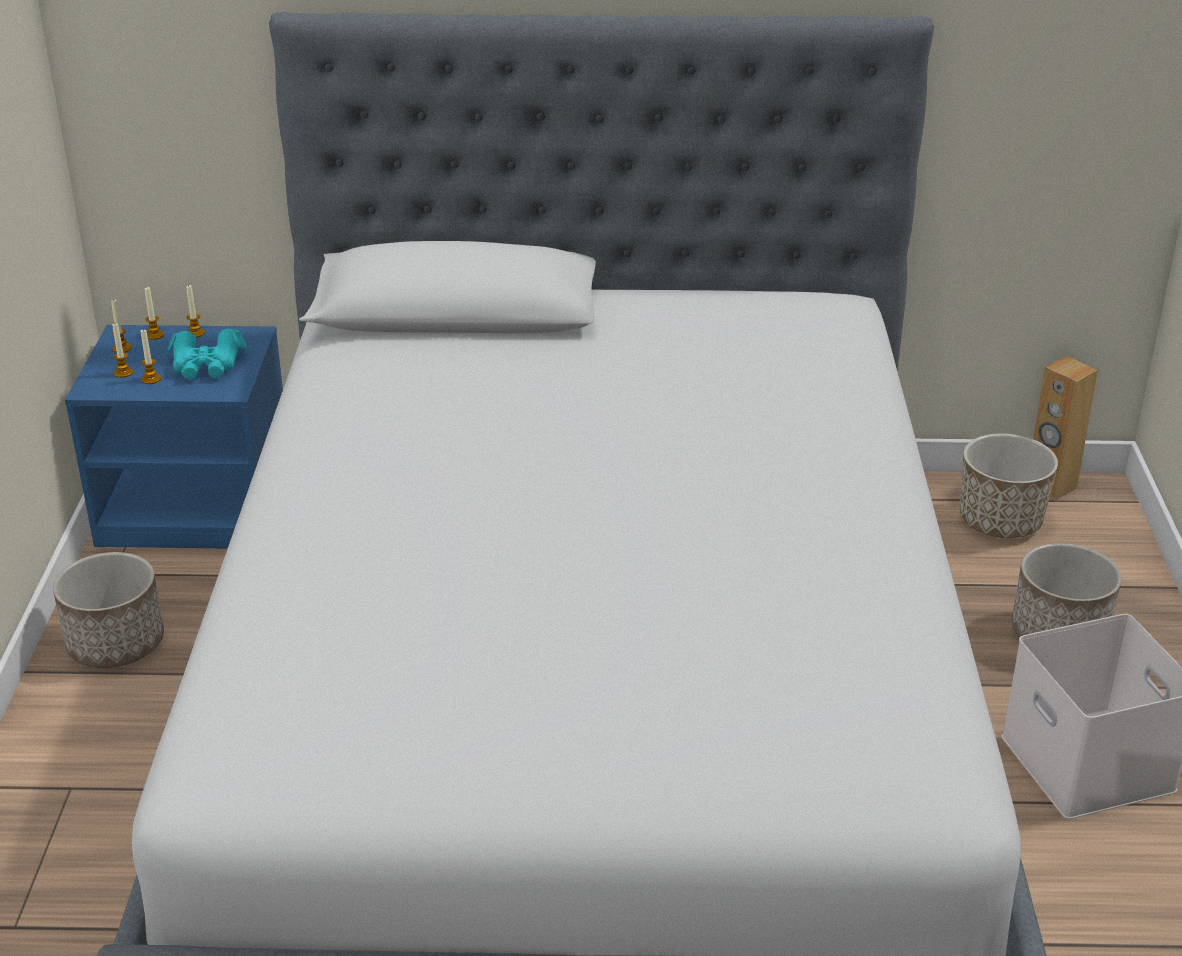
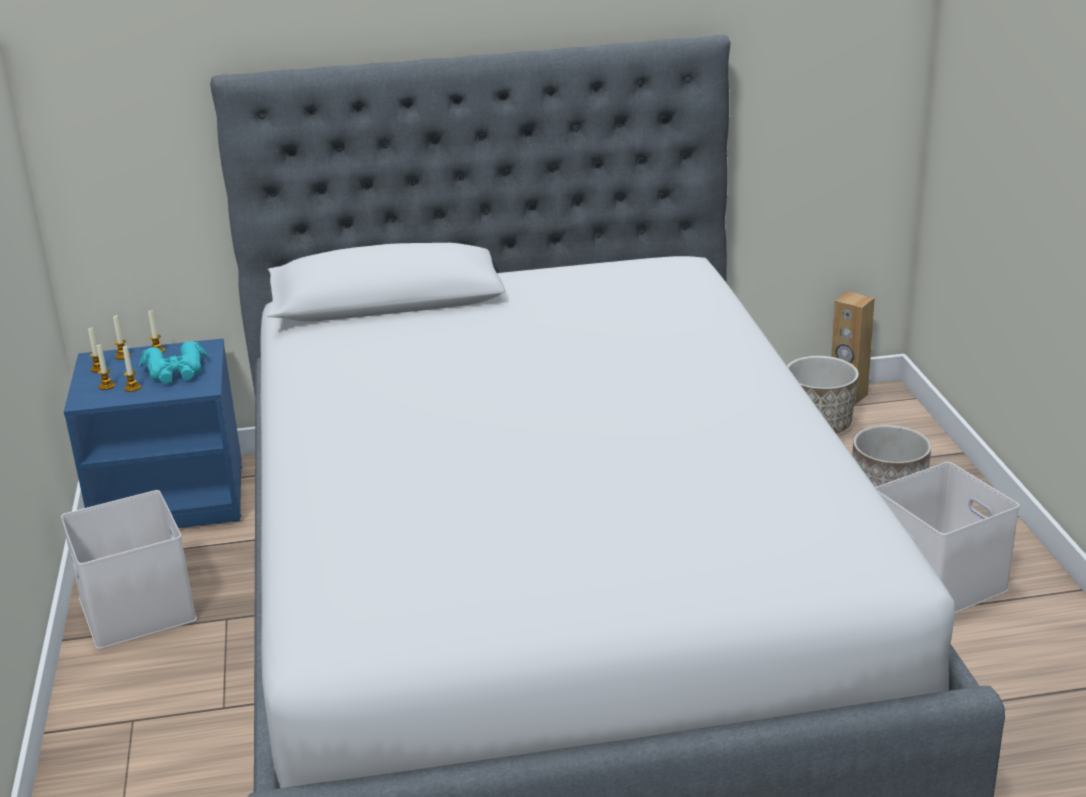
camera: 10 degrees left, 5 degrees down
planter [53,552,164,668] -> white storage box [61,490,197,649]

